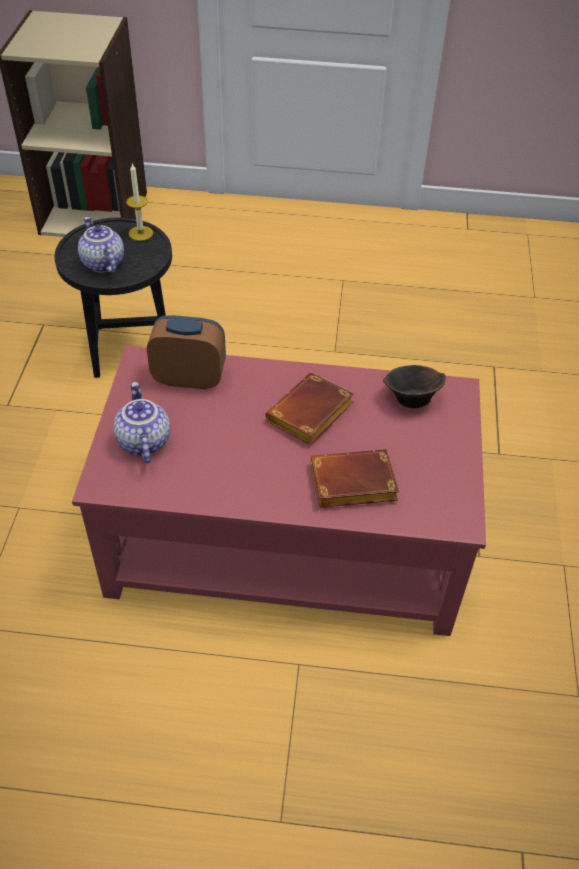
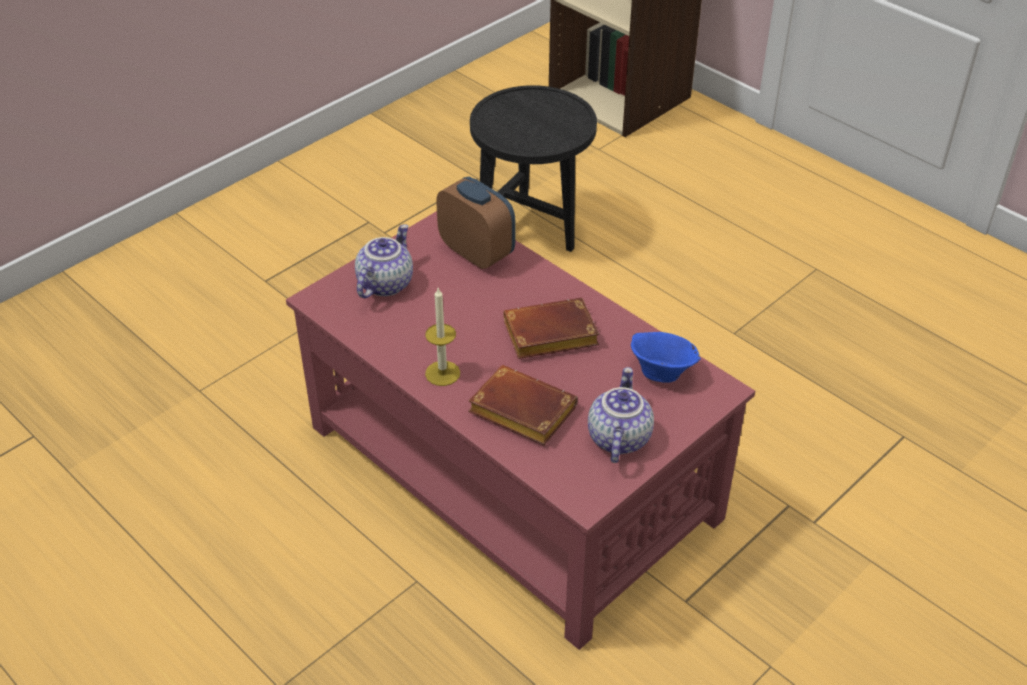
camera: 40 degrees right, 5 degrees down
teapot [78,217,124,273] -> teapot moved to [588,367,654,463]
candle [126,164,153,241] -> candle moved to [425,288,460,386]
brown bowl [383,365,445,408] -> blue bowl [631,332,701,383]

